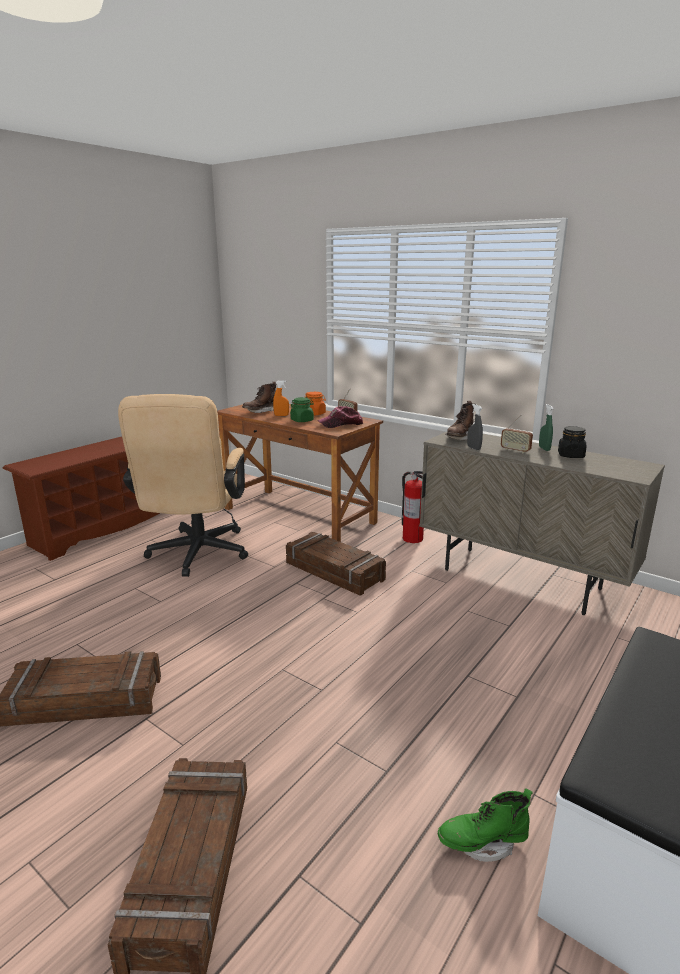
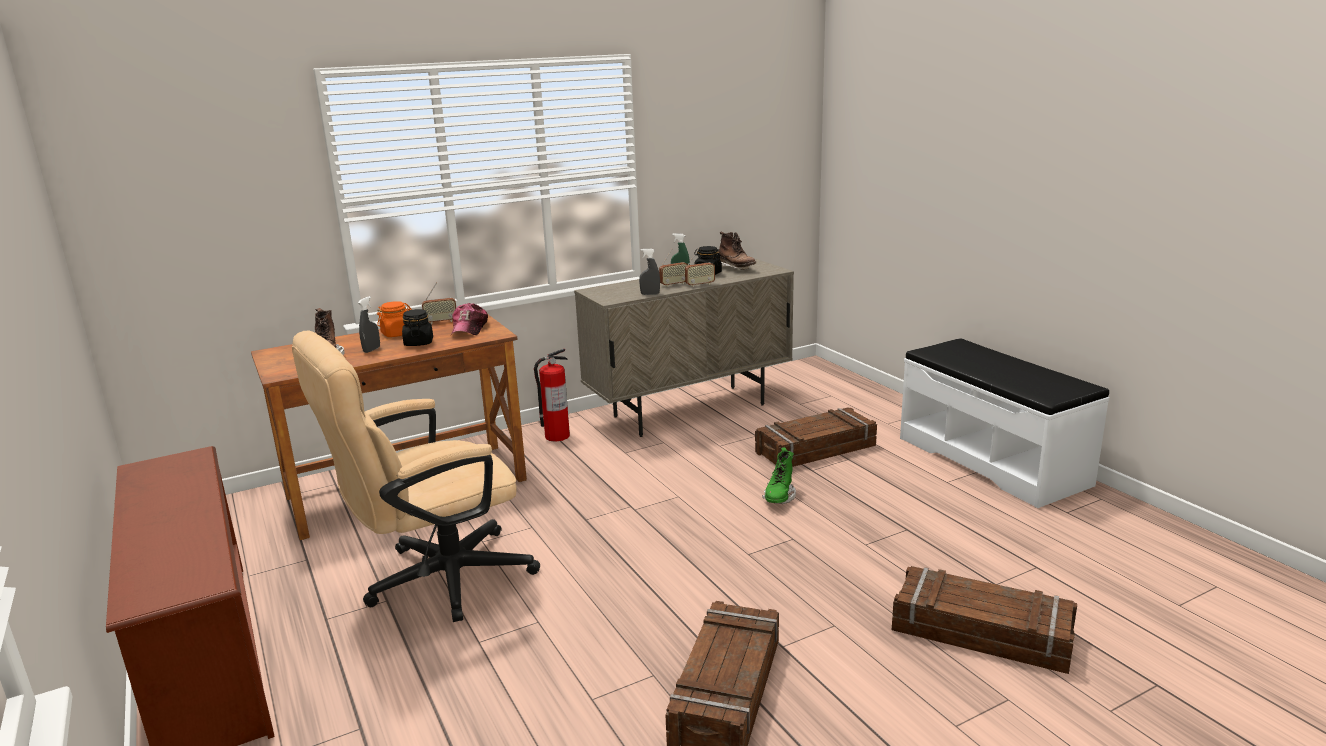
camera: 65 degrees left, 0 degrees up
beige office chair [118,394,248,577] -> beige office chair turned 120 degrees clockwise [292,331,540,622]
orange spray bottle [273,380,289,416] -> grey spray bottle [358,296,380,353]
crate [286,532,386,596] -> crate moved to [755,408,877,467]
green jar [290,397,314,422] -> black jar [402,309,433,346]
green boot [438,788,533,862] -> green boot moved to [762,447,796,504]
brown boot [445,401,474,440] -> brown boot moved to [719,232,756,270]
none -> radio [685,248,715,287]

